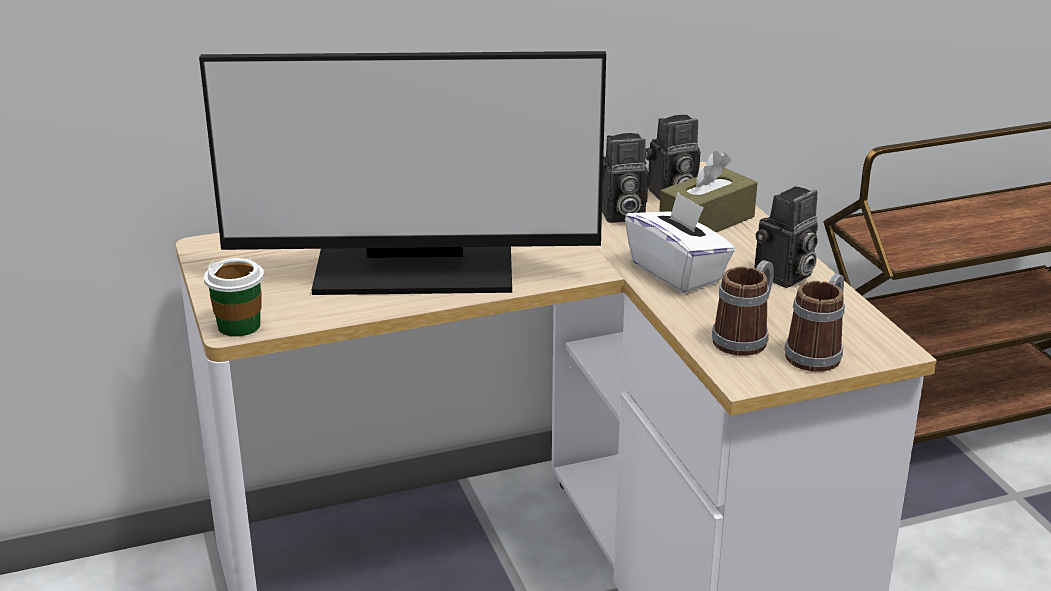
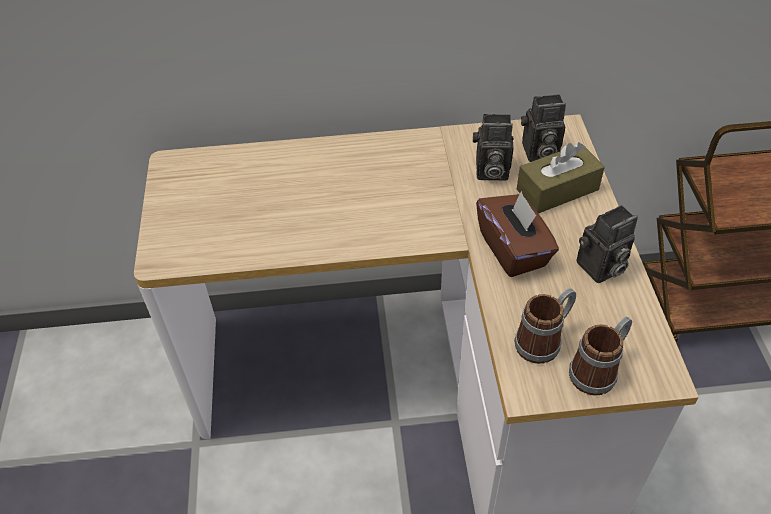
camera: 15 degrees right, 20 degrees up
monitor [199,51,606,295] -> none
cup [204,258,264,337] -> none
white tissue box [625,192,735,294] -> brown tissue box [476,191,559,277]

